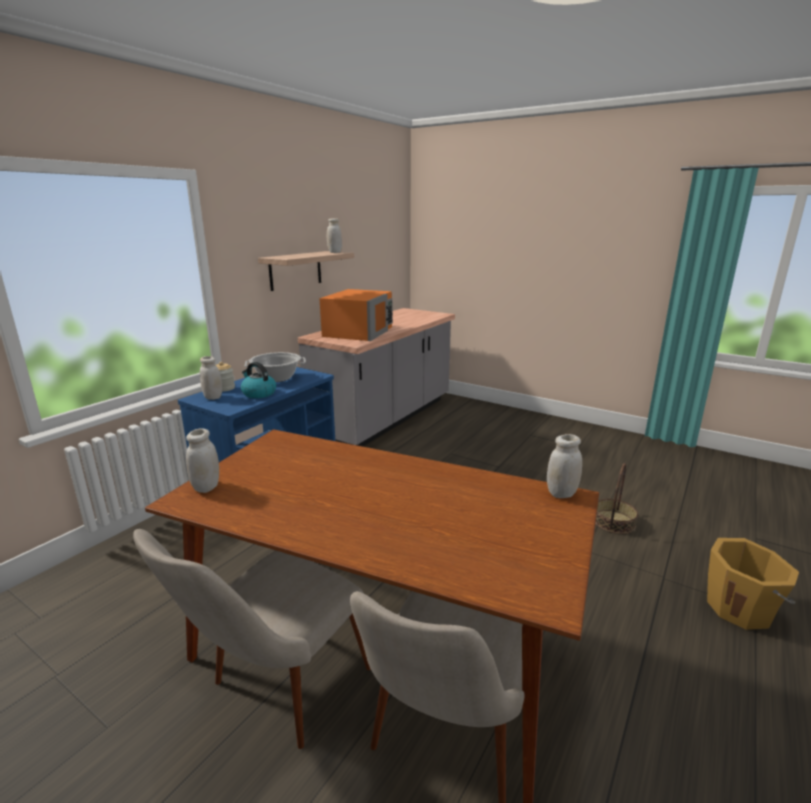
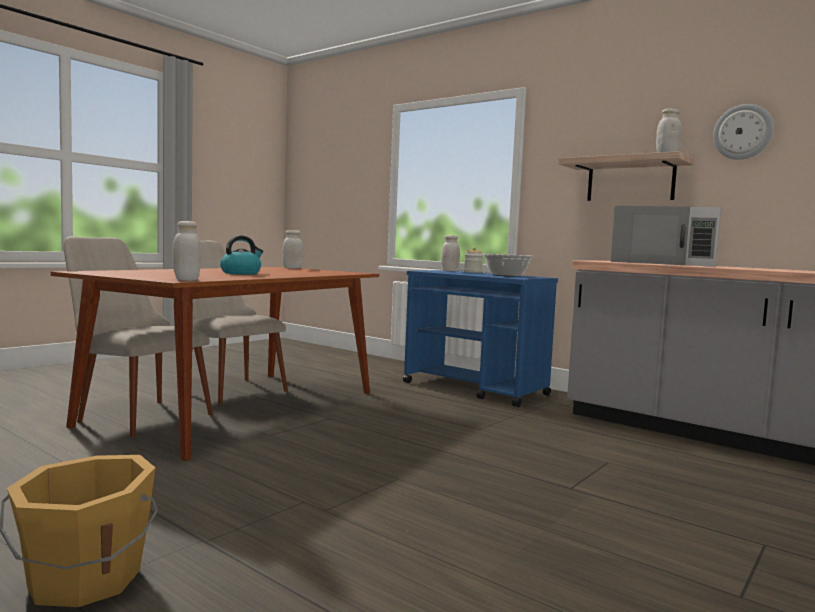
camera: 95 degrees right, 15 degrees down
kettle [241,362,276,398] -> kettle moved to [220,236,263,274]
orange microwave [319,289,393,341] -> white microwave [611,206,721,267]
basket [595,463,638,534] -> none
none -> wall clock [713,104,774,160]

